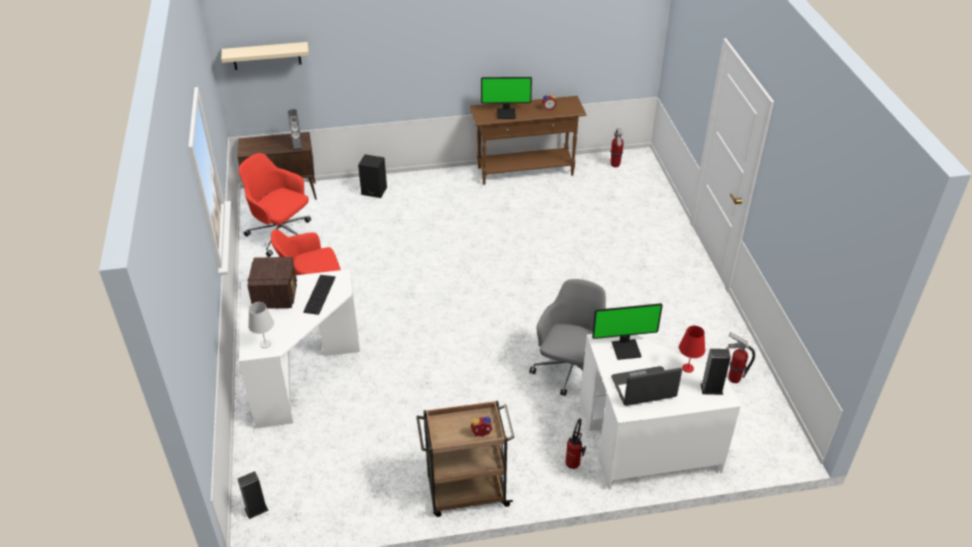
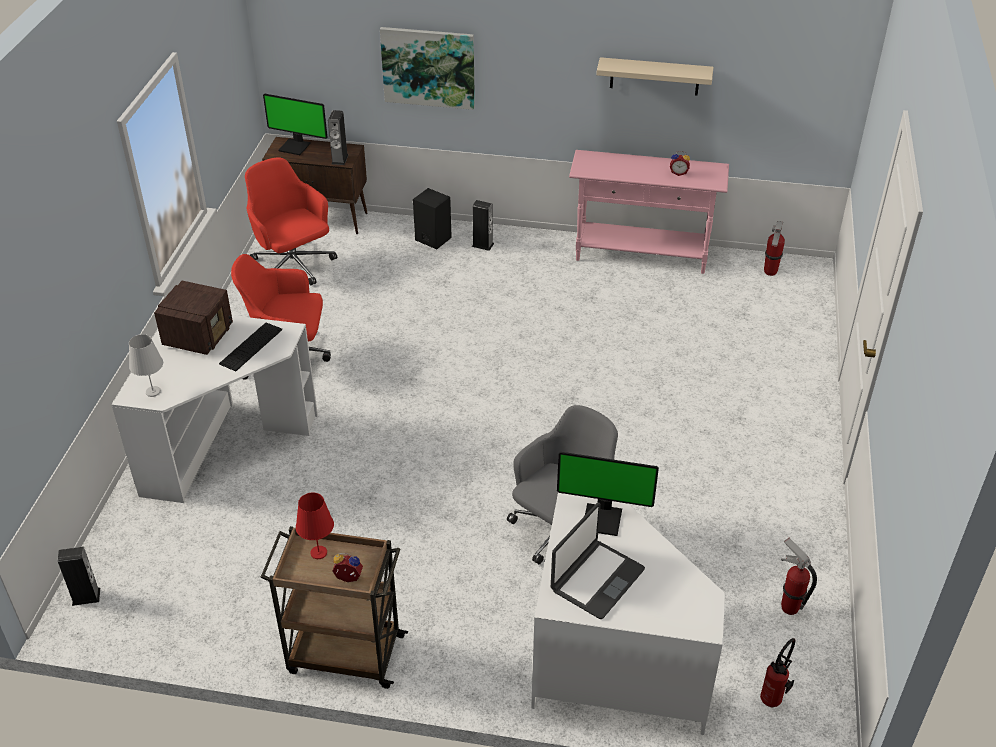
camera: 20 degrees right, 0 degrees up
beige shelf [221,42,309,70] -> beige shelf moved to [596,57,713,96]
brown console table [470,96,586,185] -> pink console table [569,150,729,274]
monitor [481,77,532,119] -> monitor moved to [263,94,327,155]
fire extinguisher [565,418,586,469] -> fire extinguisher moved to [760,638,795,708]
laptop [611,366,682,406] -> laptop turned 120 degrees clockwise [551,503,645,619]
red table lamp [679,326,705,373] -> red table lamp moved to [296,493,334,559]
speaker [701,349,731,395] -> speaker moved to [472,200,494,251]
none -> picture [380,27,475,110]

